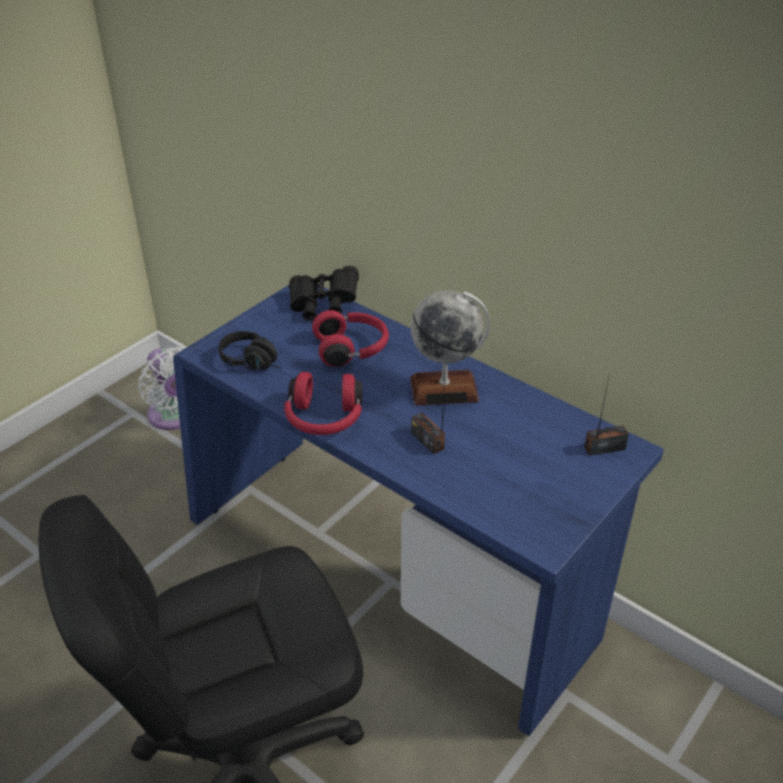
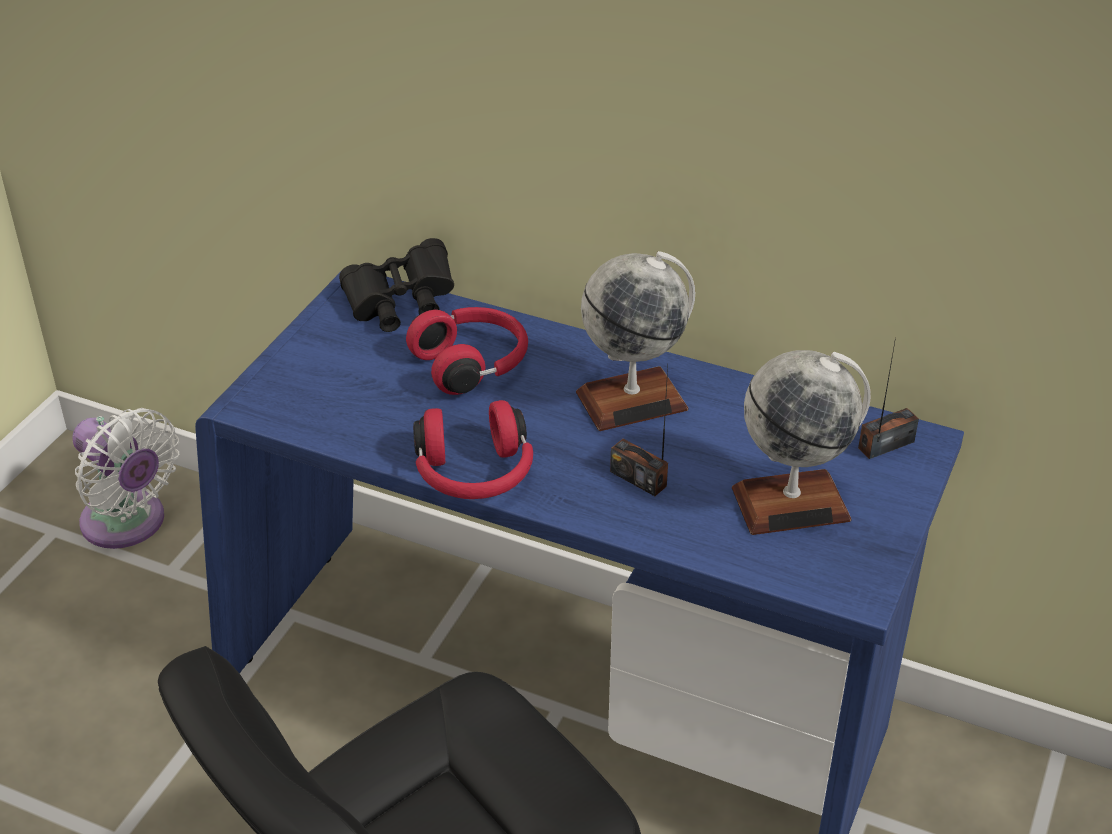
camera: 15 degrees left, 0 degrees up
black headphones [219,331,282,370] -> none
none -> globe [732,350,871,535]

